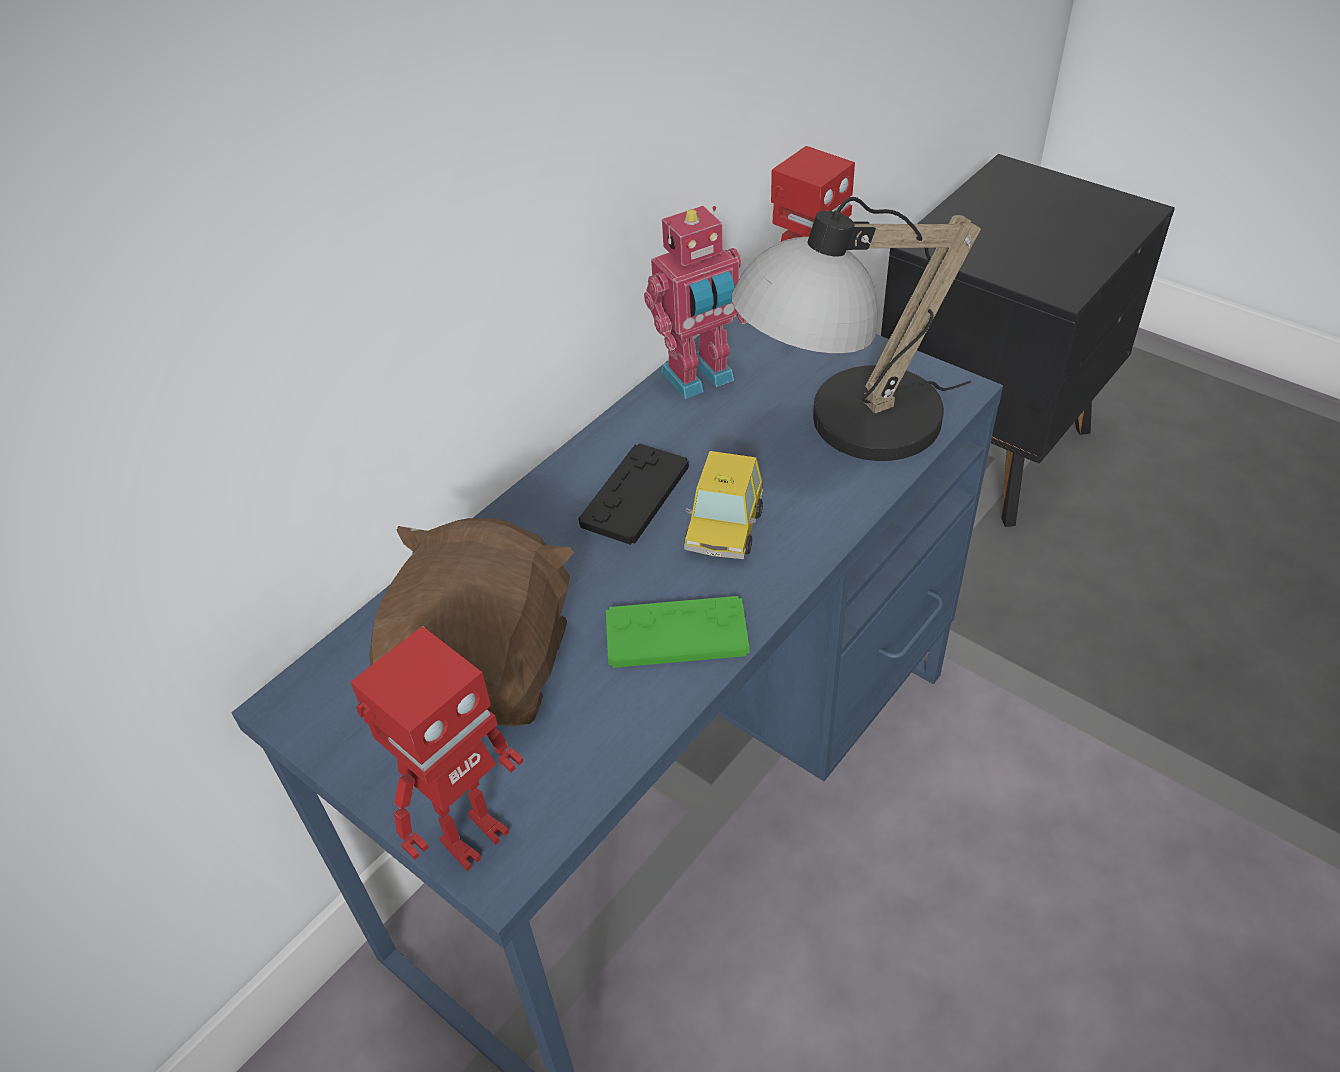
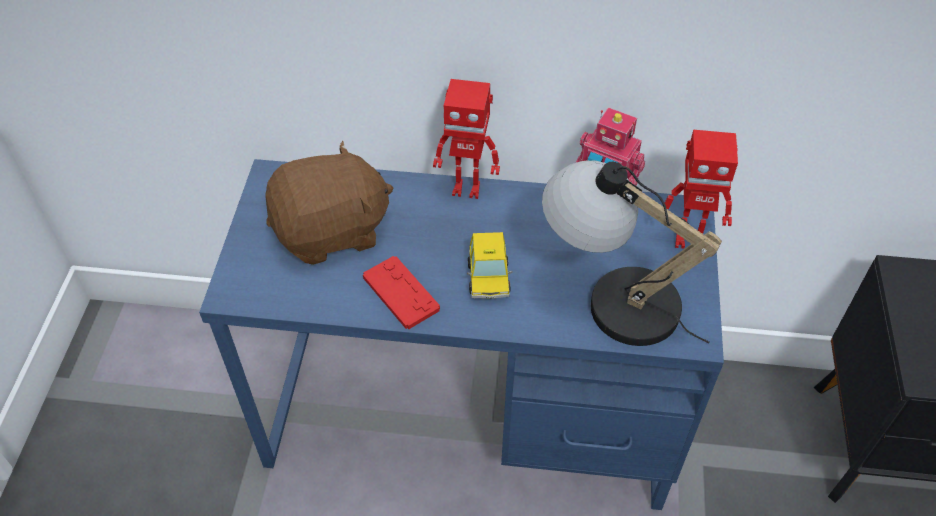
camera: 55 degrees right, 5 degrees up
toy robot [350,626,524,871] -> toy robot moved to [433,79,500,199]
black game controller [578,444,689,545] -> none
green game controller [606,596,749,668] -> red game controller [363,256,440,329]
toy car [684,451,763,559] -> toy car turned 75 degrees counterclockwise [467,232,512,299]

